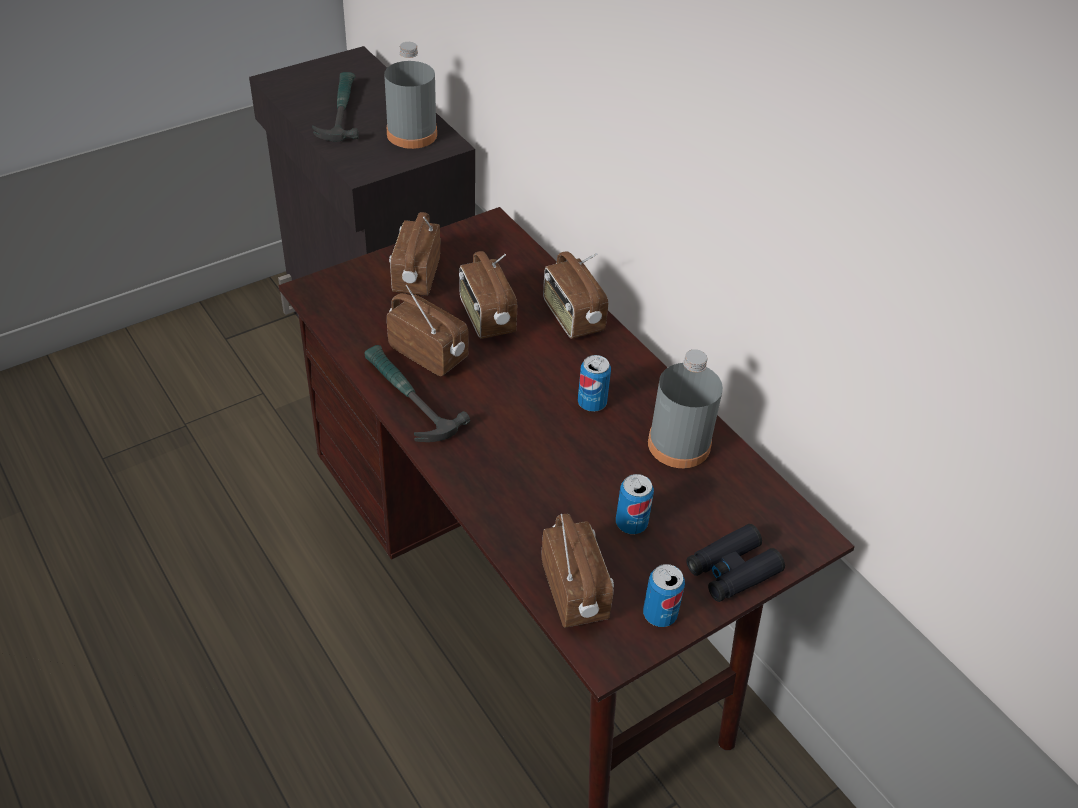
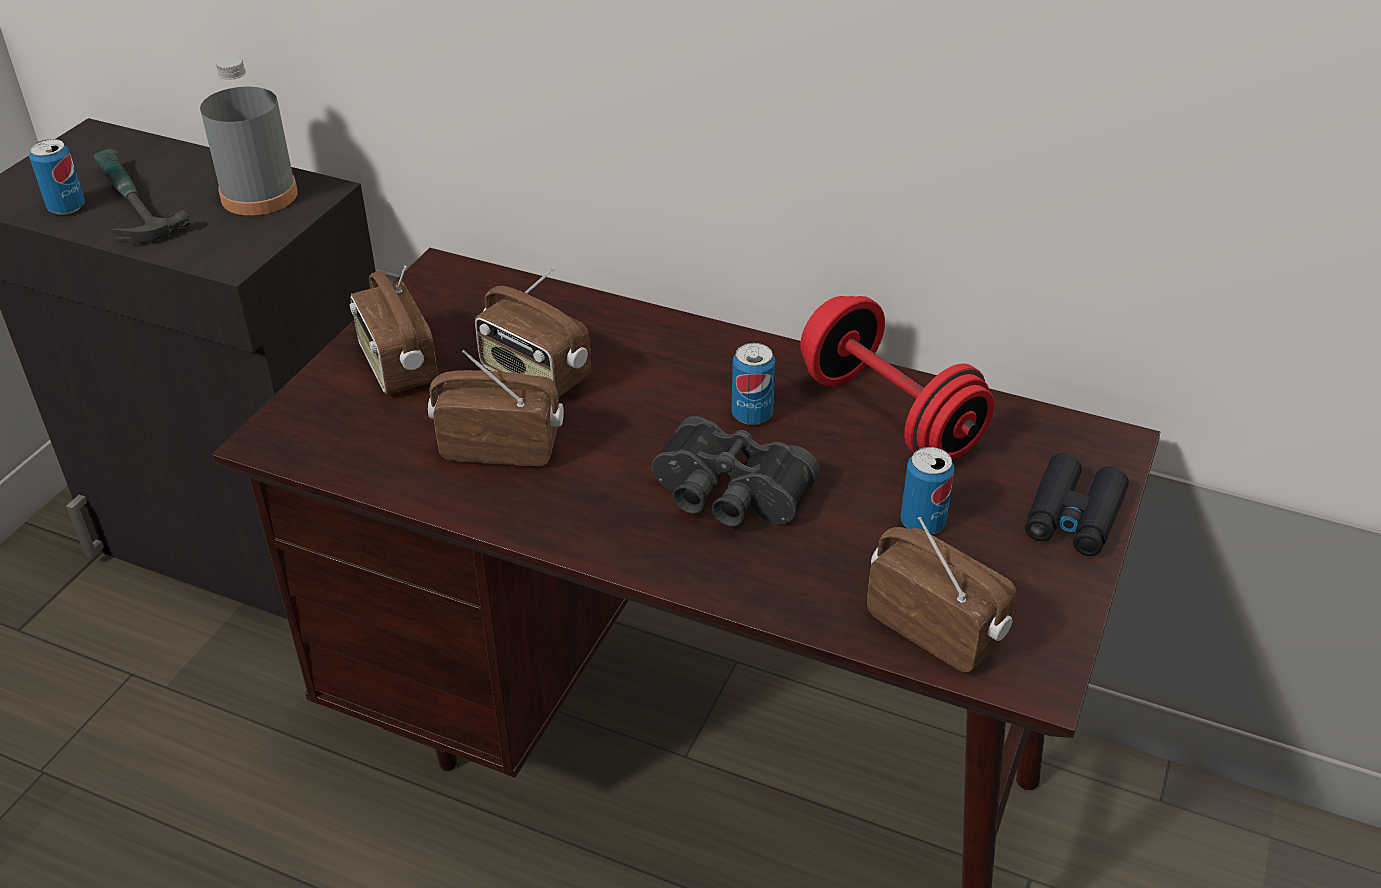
camera: 30 degrees left, 5 degrees down
hammer [365,345,470,442] -> none
radio [543,251,608,339] -> none
can [643,564,685,627] -> can moved to [29,139,85,215]
grey bottle [648,349,723,468] -> red dumbbell [800,296,994,459]
none -> black binoculars [652,416,820,527]

